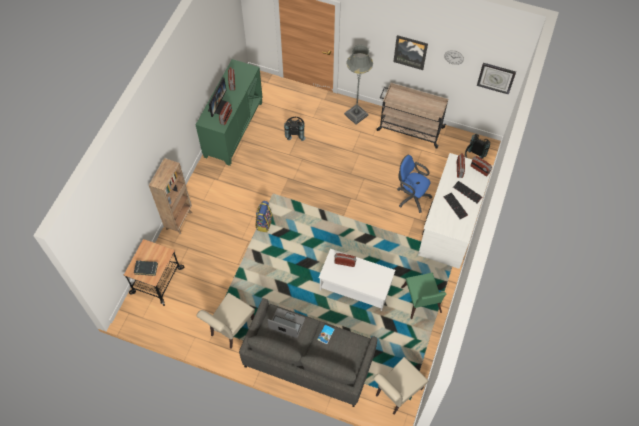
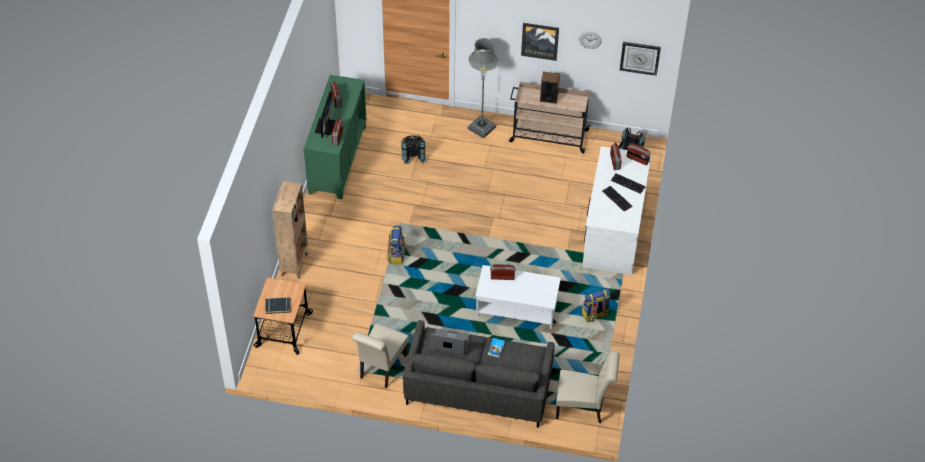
camera: 10 degrees left, 10 degrees down
beige chair [374,357,428,414] -> beige chair turned 120 degrees counterclockwise [556,351,620,423]
blue office chair [397,155,432,213] -> none
green chair [401,272,446,319] -> backpack [582,289,610,322]
none -> speaker [540,72,560,104]

